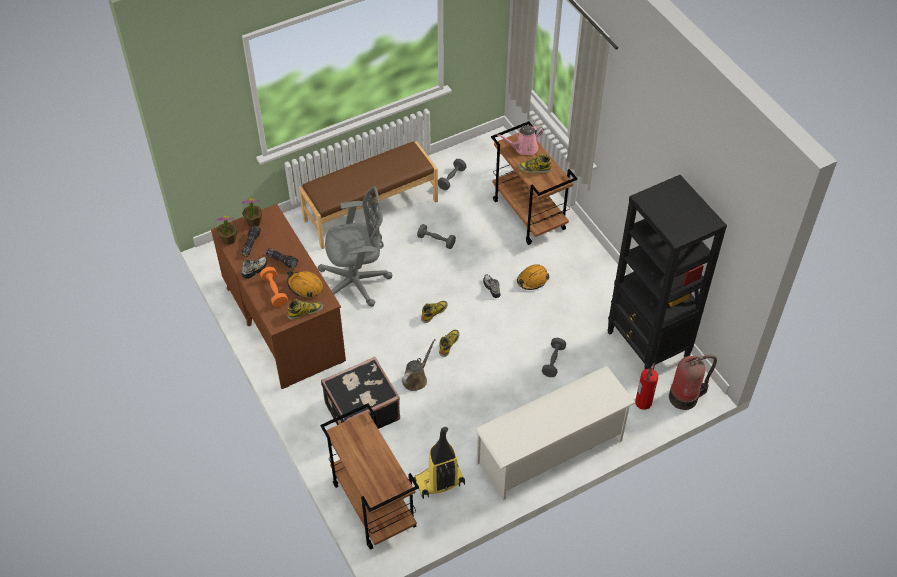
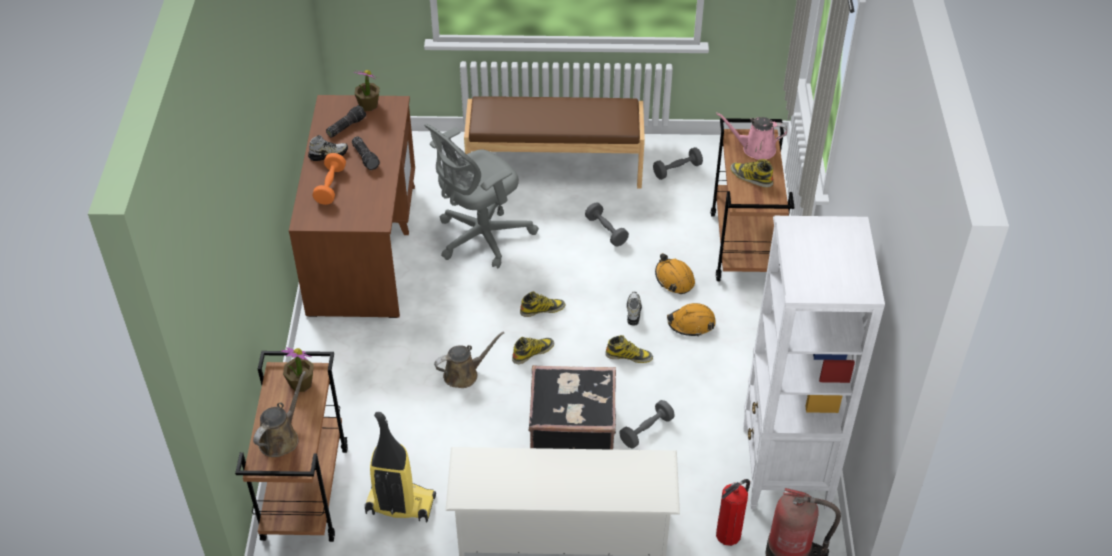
camera: 30 degrees right, 5 degrees down
potted plant [215,215,237,245] -> potted plant moved to [281,347,314,392]
orange hard hat [287,271,323,297] -> orange hard hat moved to [655,253,695,294]
boot [287,299,323,320] -> boot moved to [605,335,653,363]
grey office chair [318,187,392,307] -> grey office chair turned 120 degrees clockwise [424,124,539,268]
black suitcase [321,357,400,429] -> black suitcase moved to [529,365,616,450]
black bookcase [608,175,727,370] -> white bookcase [743,216,885,510]
none -> brown watering can [253,371,306,457]

